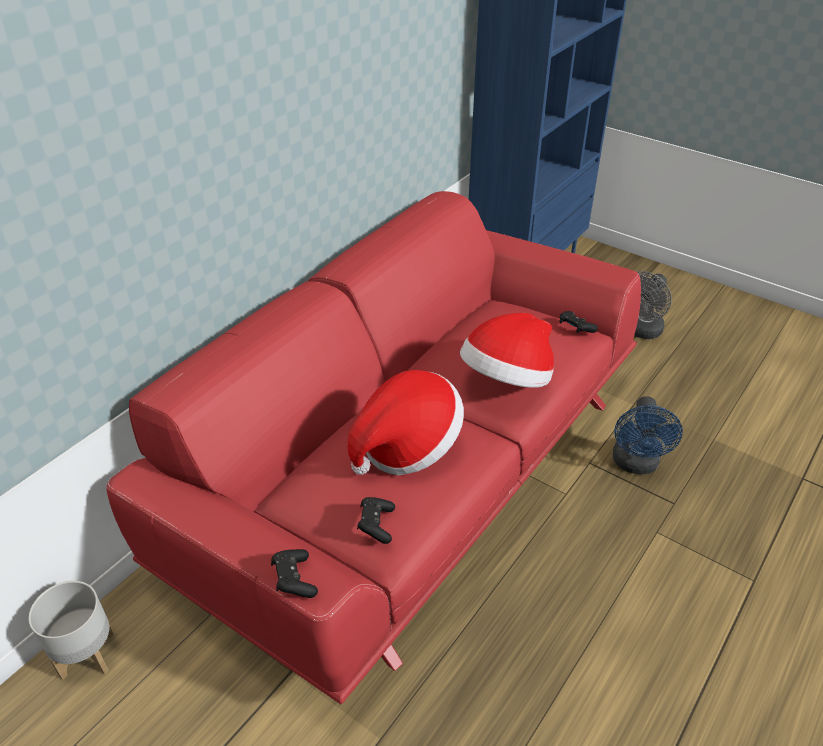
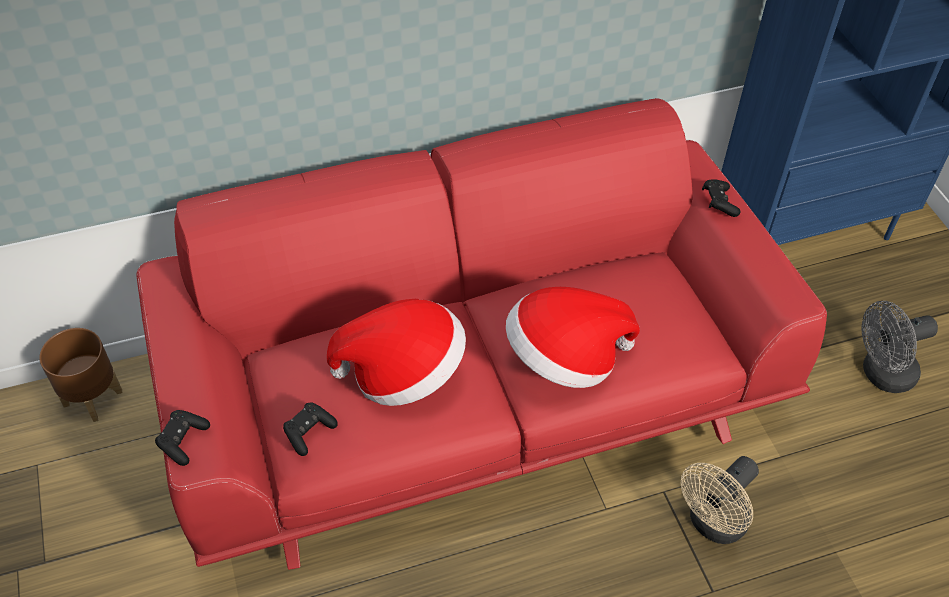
camera: 35 degrees right, 10 degrees up
grey planter [29,581,114,680] -> brown planter [39,328,123,422]
black game controller [560,311,598,333] -> black game controller moved to [702,180,740,217]
blue fan [612,396,683,474] -> beige fan [681,456,759,544]

